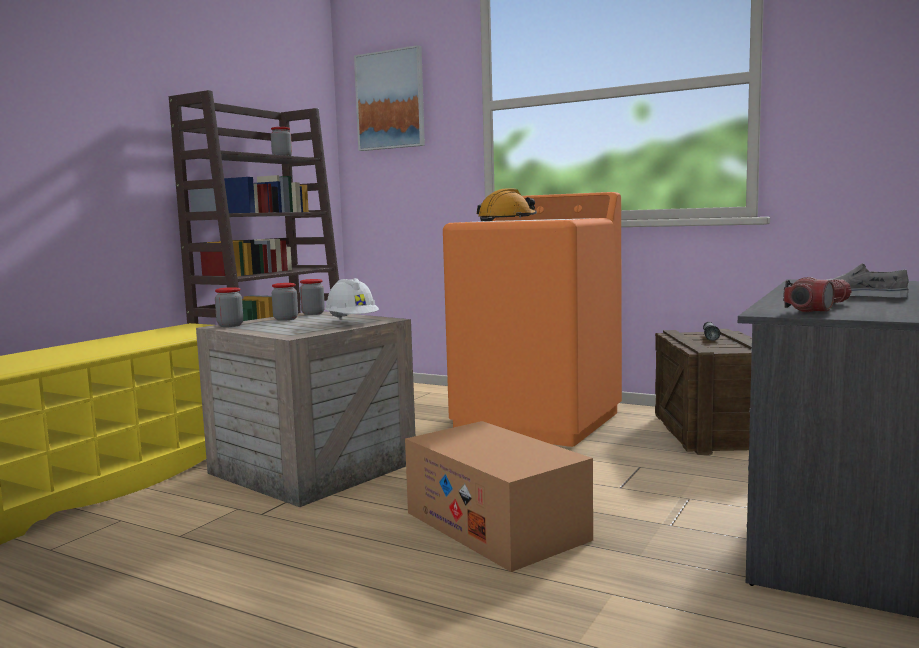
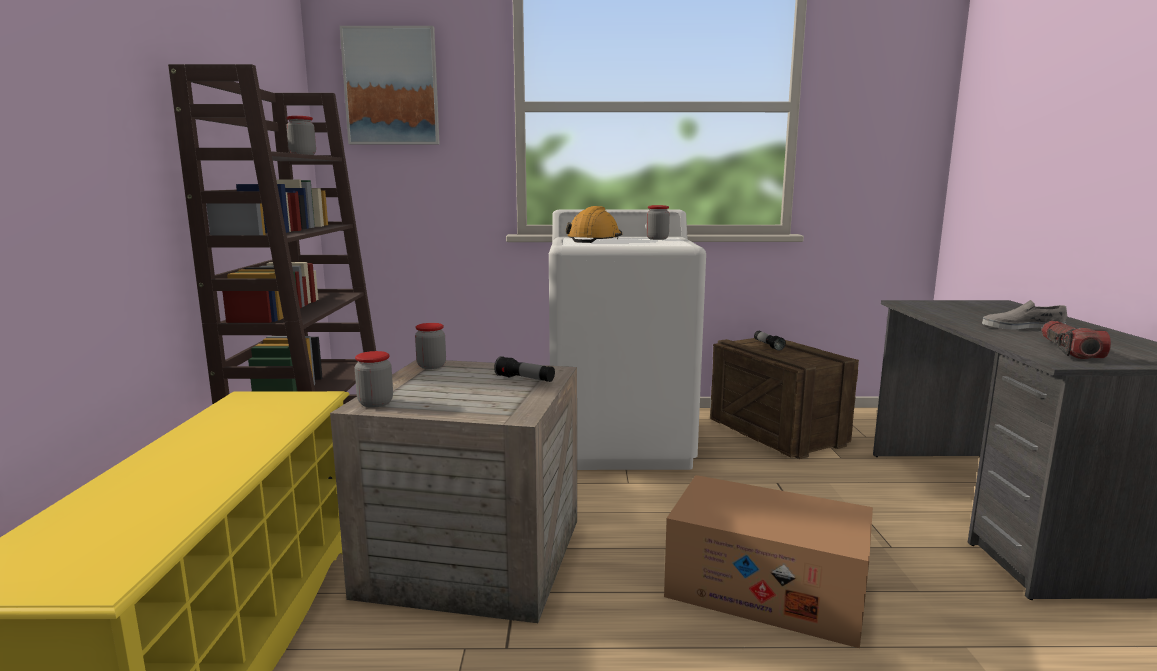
camera: 30 degrees left, 5 degrees up
jar [272,283,298,321] -> jar moved to [646,205,670,240]
white hard hat [325,278,379,319] -> flashlight [494,356,555,382]
orange washing machine [443,192,622,447] -> white washing machine [549,209,706,470]

